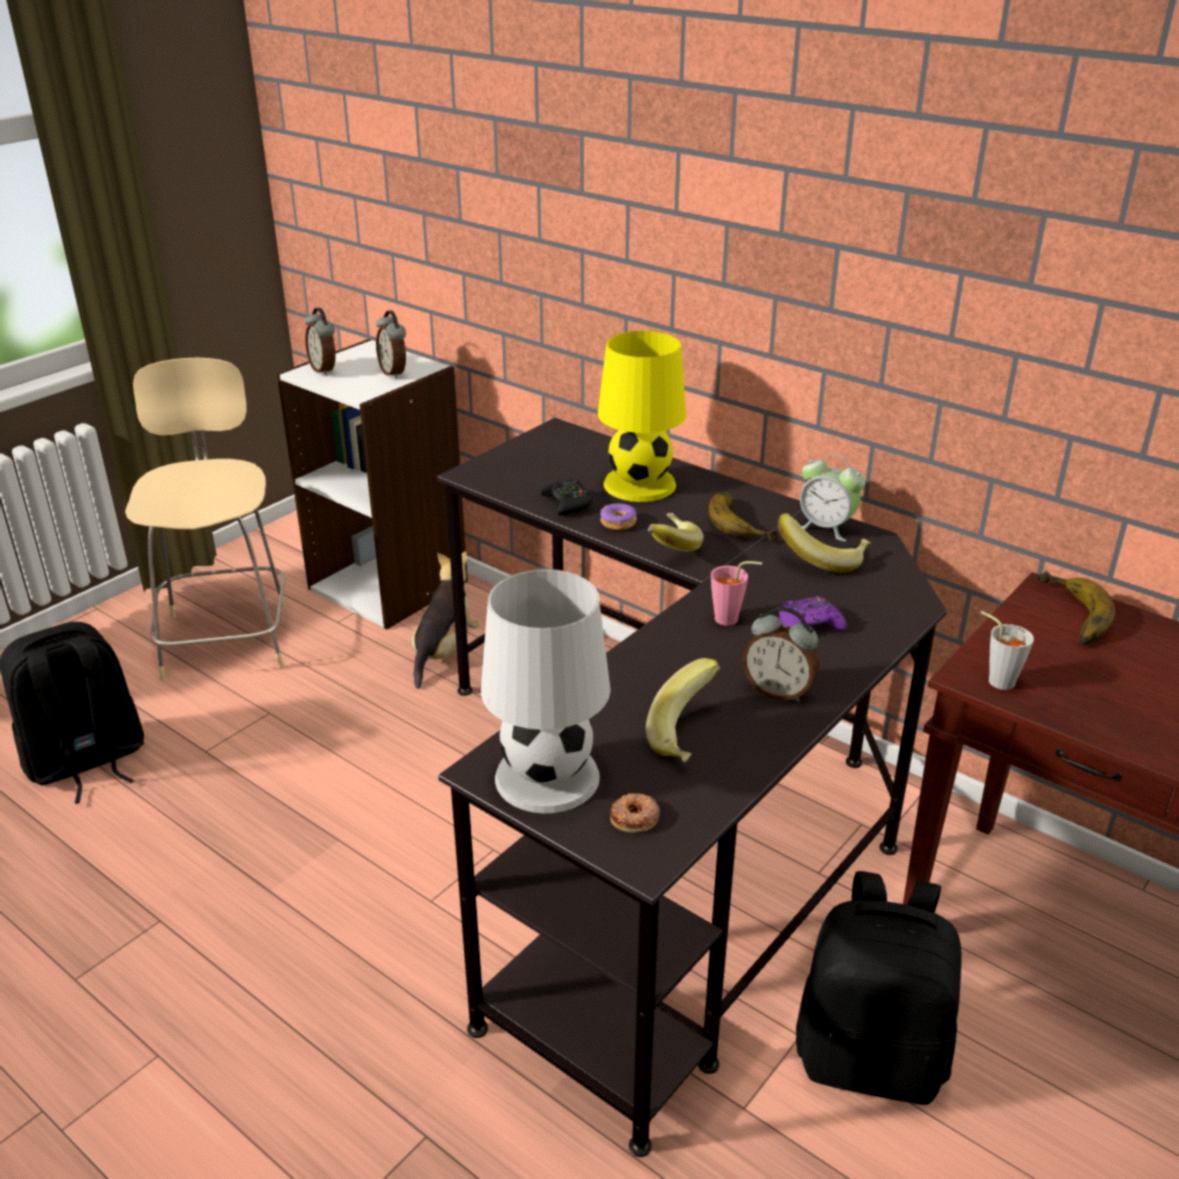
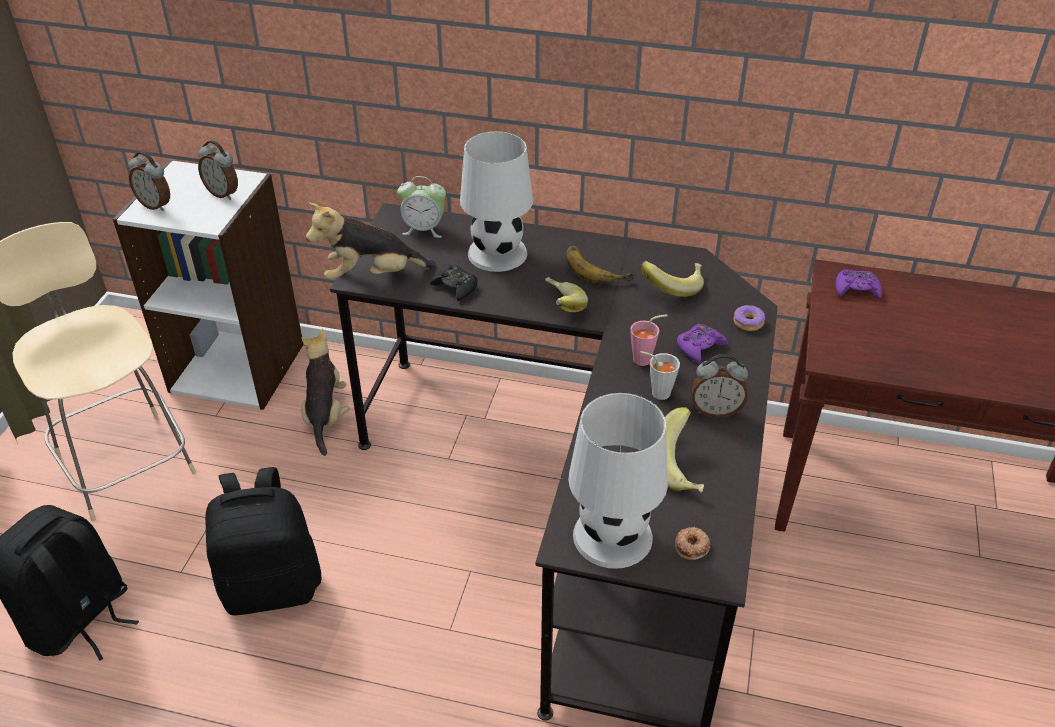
camera: 25 degrees left, 10 degrees up
yellow table lamp [598,331,686,502] -> white table lamp [460,131,533,272]
donut [600,503,637,530] -> donut moved to [734,305,765,331]
black backpack [796,871,962,1105] -> black backpack moved to [205,467,321,615]
alarm clock [800,454,865,541] -> alarm clock moved to [397,176,446,238]
grey cup [980,611,1034,690] -> grey cup moved to [640,351,680,400]
banana [1037,571,1115,645] -> purple game controller [836,269,882,299]
none -> plush toy [306,203,436,280]

